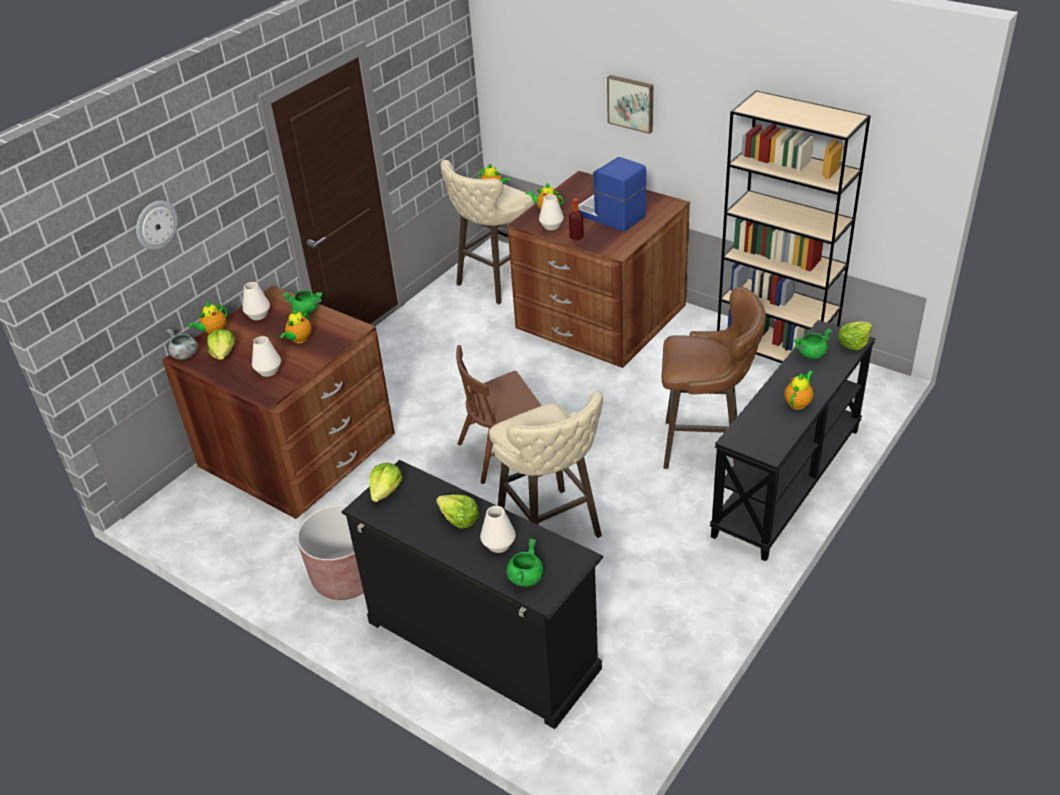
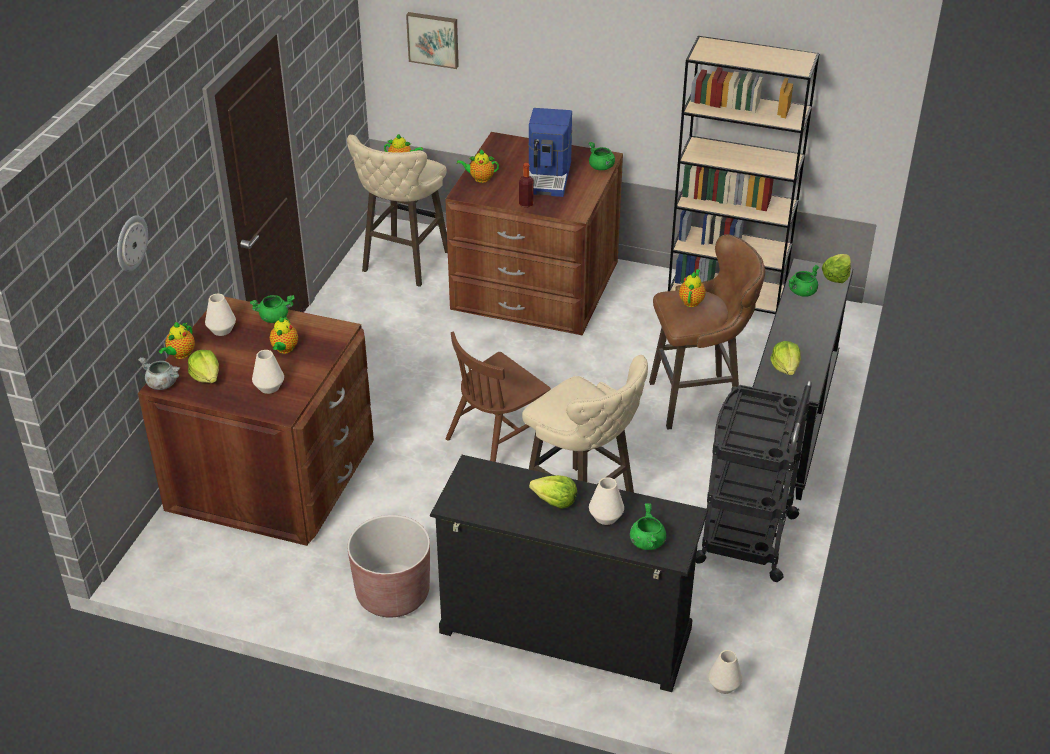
camera: 20 degrees left, 0 degrees up
lettuce [369,462,403,502] -> lettuce moved to [770,341,801,375]
white vase [539,194,564,230] -> white vase moved to [708,650,742,694]
coffee machine [578,157,647,232] -> coffee machine turned 105 degrees counterclockwise [528,108,572,197]
picture [607,75,653,134] -> picture moved to [406,12,459,69]
teapot [785,370,813,410] -> teapot moved to [679,269,706,307]
none -> green cooking pot [588,142,615,170]
none -> black cart [696,381,812,582]

